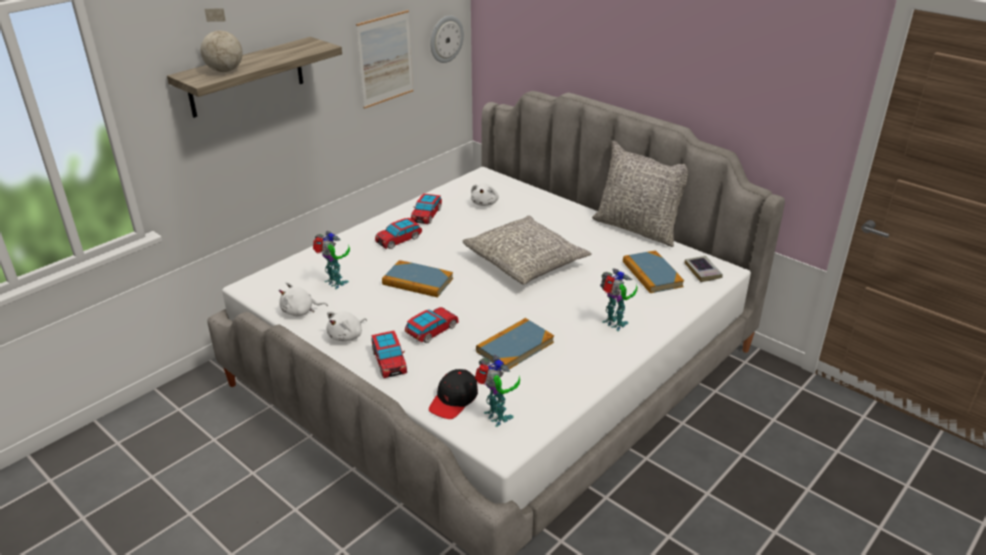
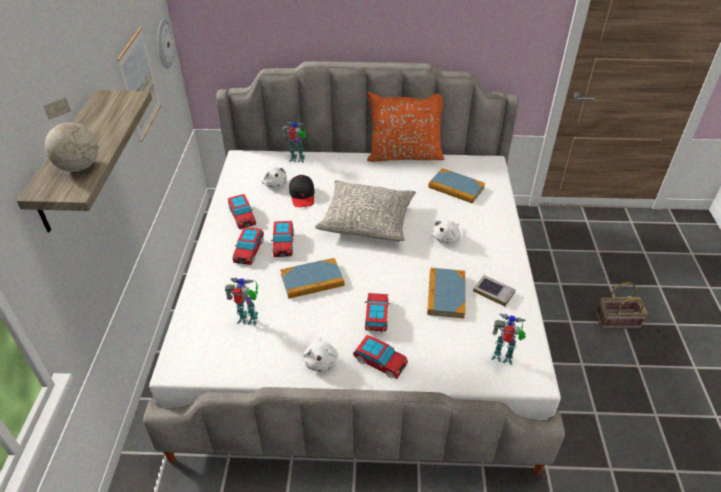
camera: 40 degrees left, 10 degrees up
white plush toy [279,282,328,316] -> white plush toy moved to [433,220,461,244]
black cap [429,369,478,419] -> black cap moved to [289,175,315,207]
grey pillow [592,141,688,247] -> orange pillow [367,92,444,162]
toy robot [600,268,637,331] -> toy robot moved to [283,122,306,163]
book [685,256,723,282] -> book moved to [473,275,516,306]
none -> toy car [271,221,294,257]
none -> basket [596,282,648,329]

